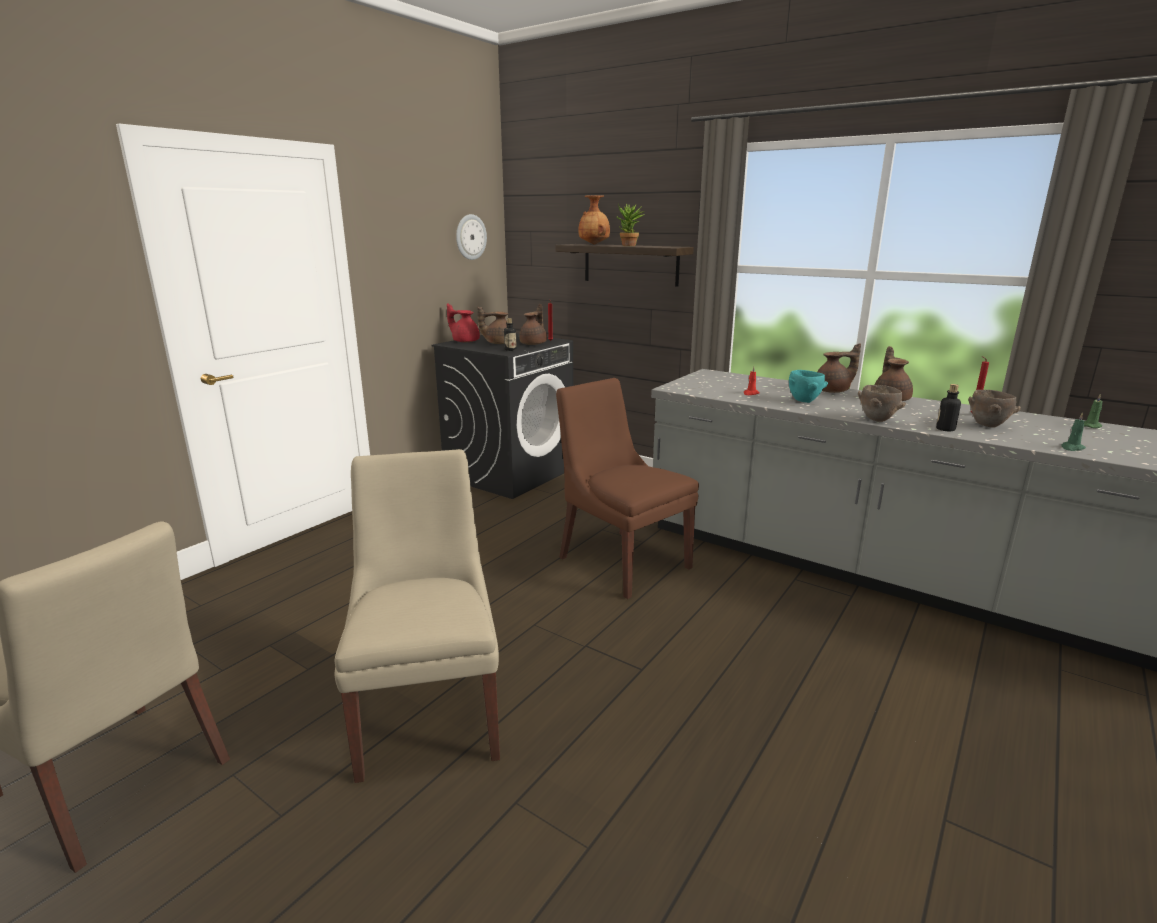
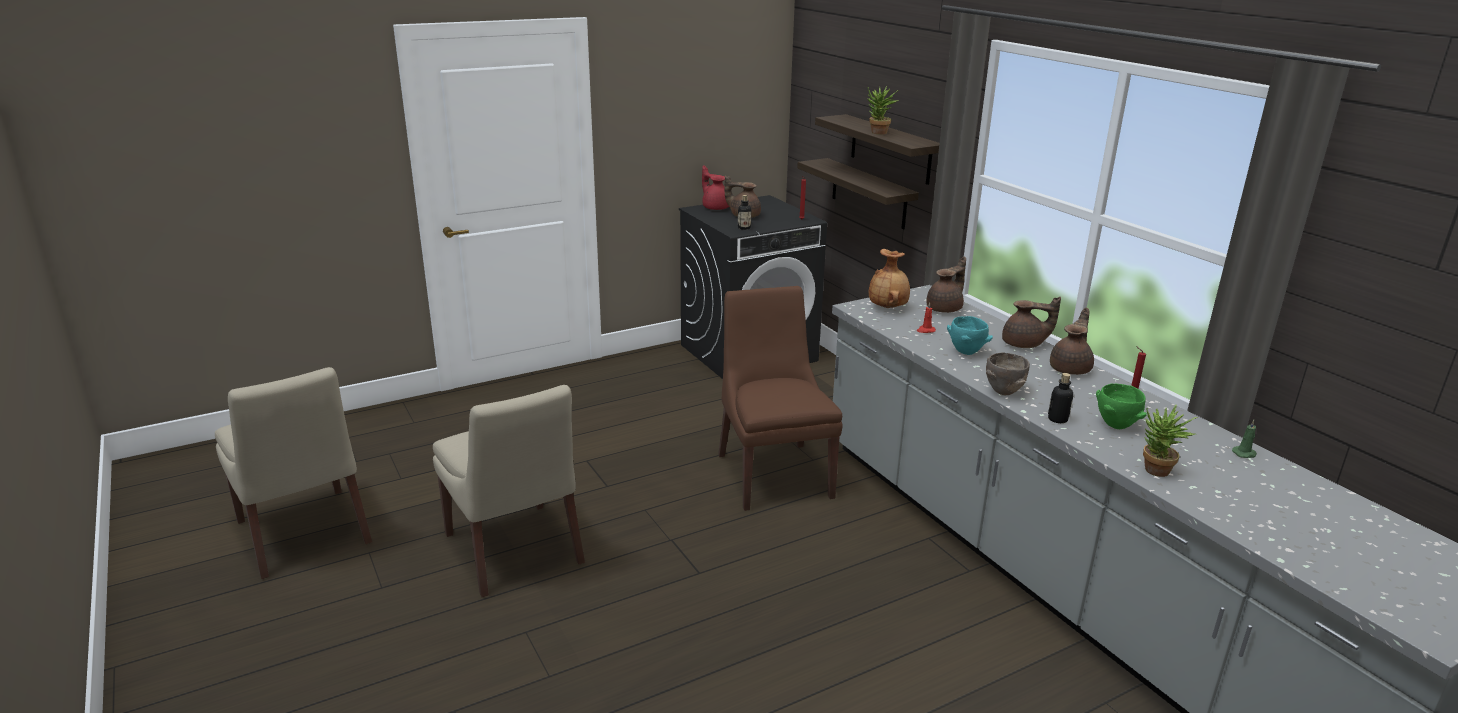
camera: 25 degrees right, 5 degrees up
beige chair [335,449,500,783] -> beige chair turned 135 degrees clockwise [433,385,585,597]
wall clock [456,214,487,260] -> none
brown teapot [519,304,547,345] -> brown teapot moved to [926,256,966,313]
brown vase [578,196,610,245] -> brown vase moved to [869,249,910,308]
brown bowl [968,390,1021,428] -> green bowl [1096,383,1147,429]
green candle [1061,413,1086,451] -> potted plant [1143,404,1198,477]
none -> shelf [797,158,919,229]

